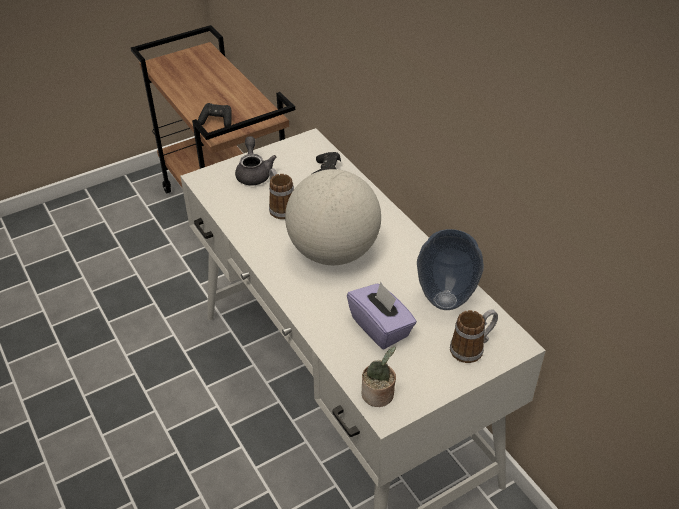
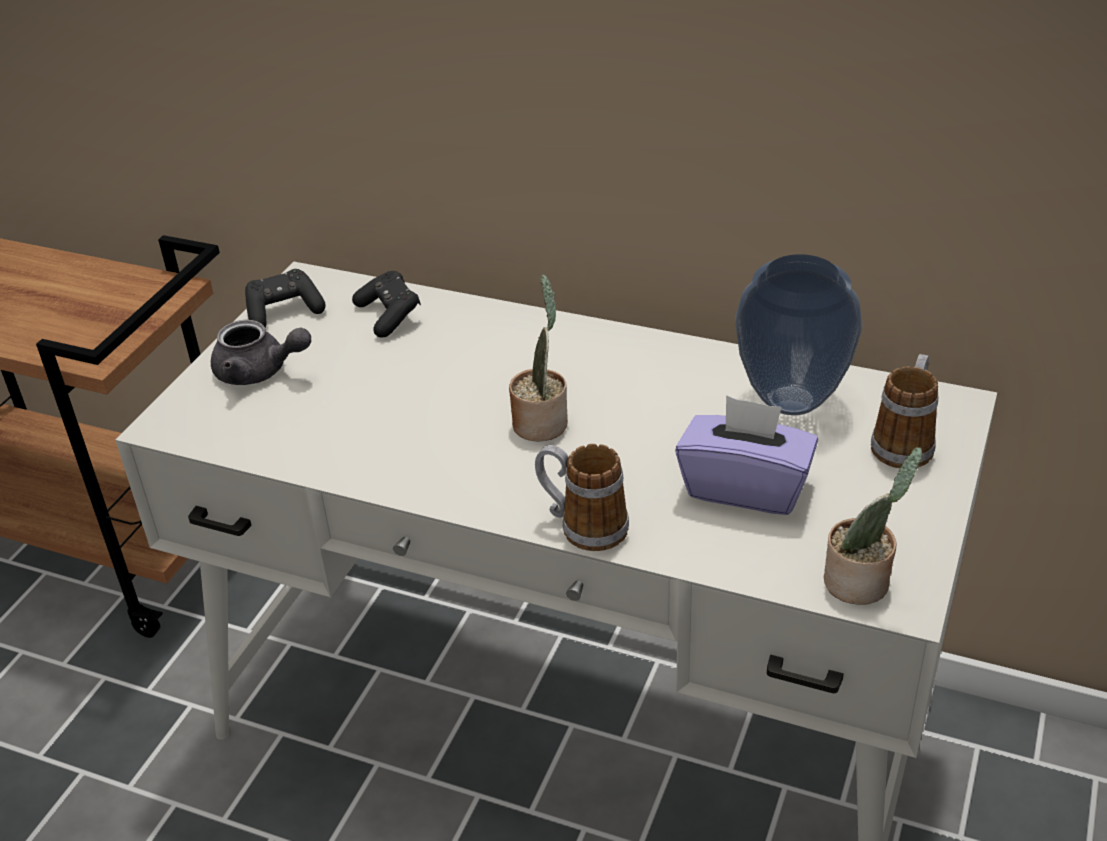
camera: 35 degrees left, 5 degrees down
black game controller [198,103,232,127] -> black game controller moved to [245,269,325,327]
grey teapot [235,136,276,185] -> grey teapot turned 150 degrees clockwise [211,320,311,385]
mug [269,168,294,219] -> mug moved to [535,444,629,551]
globe [285,169,381,265] -> potted plant [509,274,568,442]

